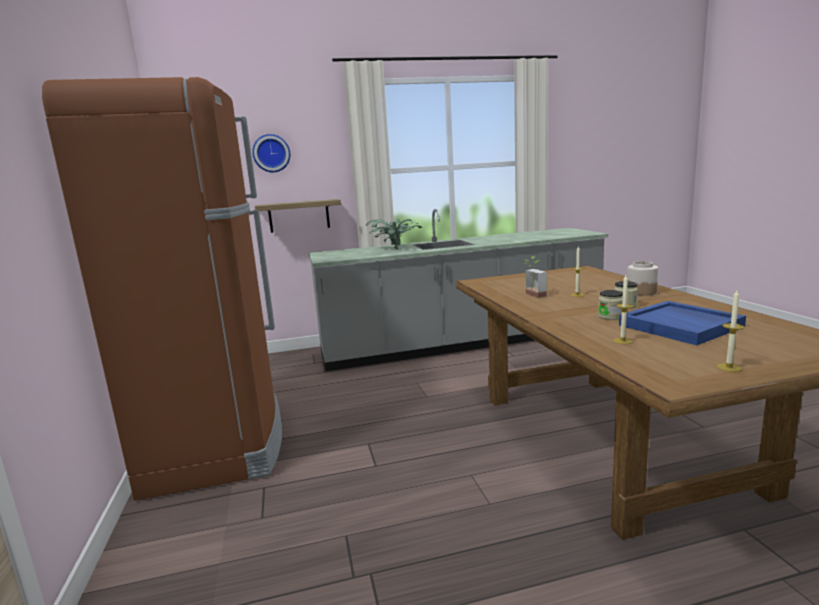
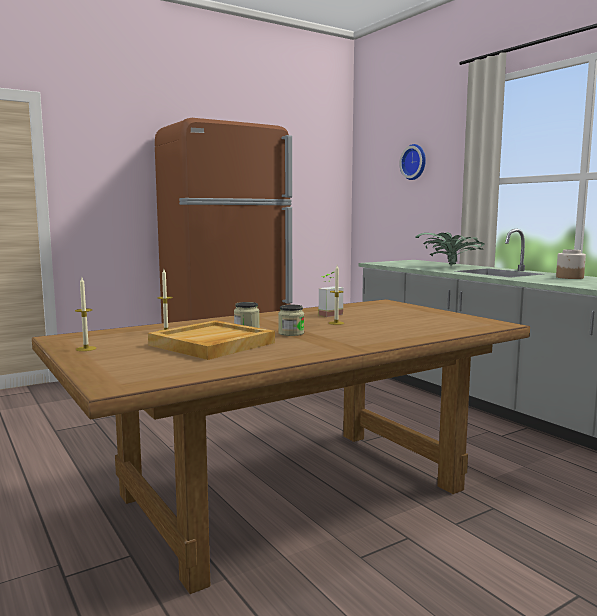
camera: 70 degrees right, 5 degrees down
shelf [255,199,341,233] -> none
blue tray [619,301,746,345] -> beige tray [148,320,275,360]
jar [627,261,658,296] -> jar moved to [556,249,586,279]

